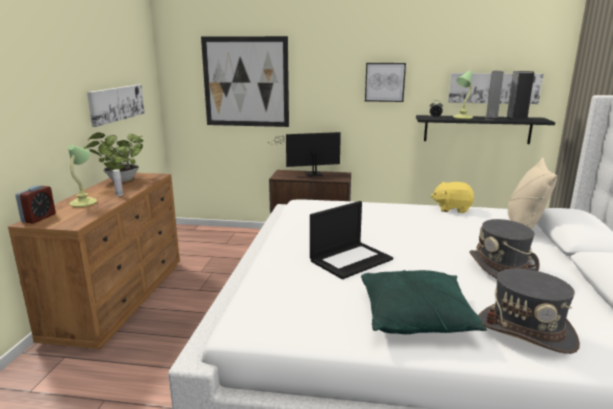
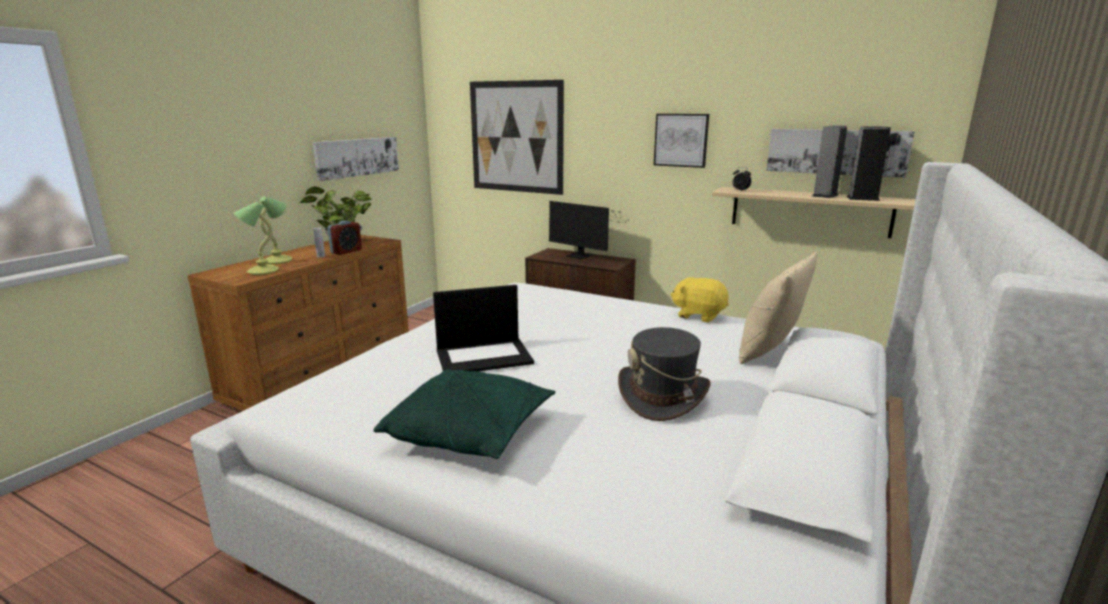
camera: 20 degrees right, 0 degrees up
alarm clock [16,185,56,224] -> alarm clock moved to [328,221,362,255]
monitor [275,132,341,177] -> monitor turned 150 degrees counterclockwise [549,201,630,259]
black shelf [416,115,555,144] -> beige shelf [712,187,916,238]
table lamp [453,71,473,119] -> table lamp moved to [234,202,279,275]
grey hat [478,269,580,354] -> none

